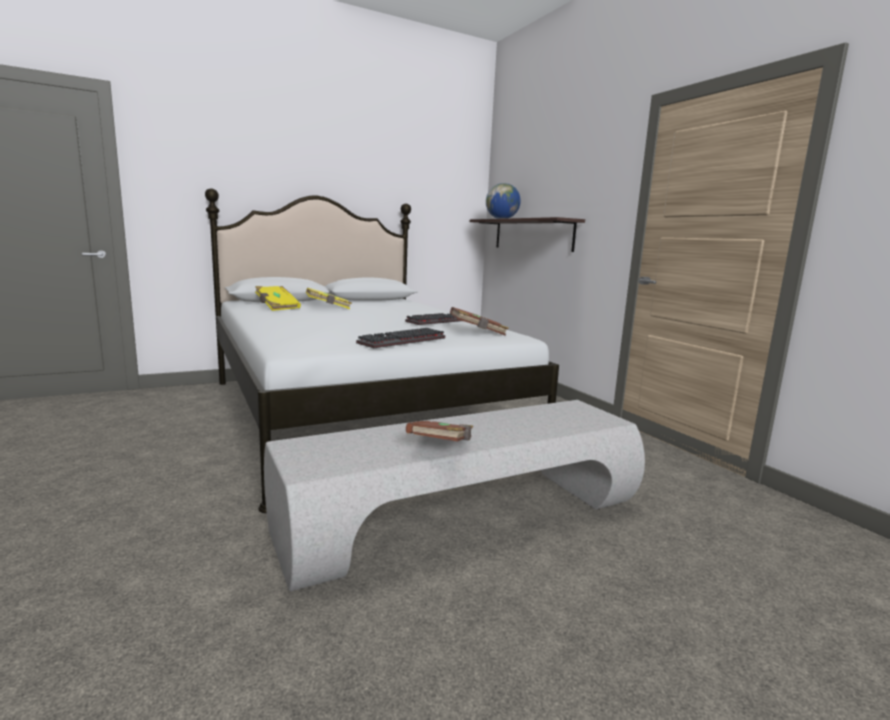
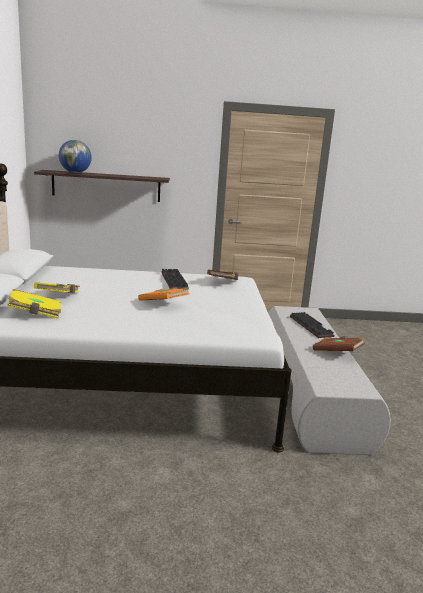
camera: 65 degrees left, 5 degrees up
keyboard [356,328,445,348] -> keyboard moved to [290,312,334,338]
none -> orange book [138,287,190,301]

